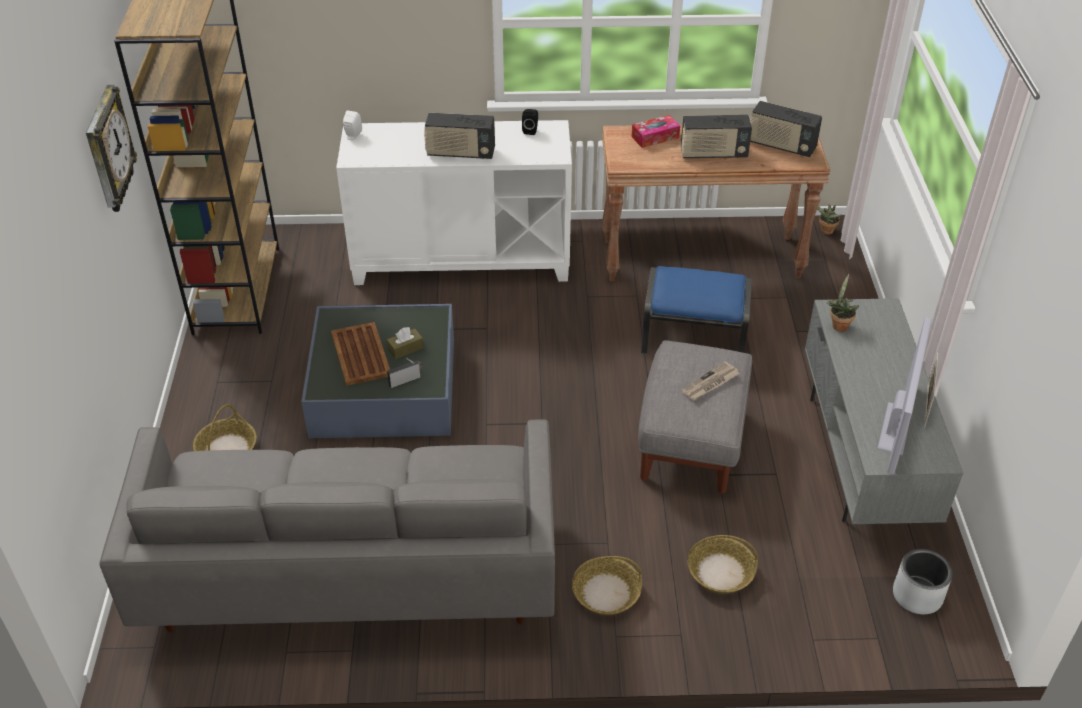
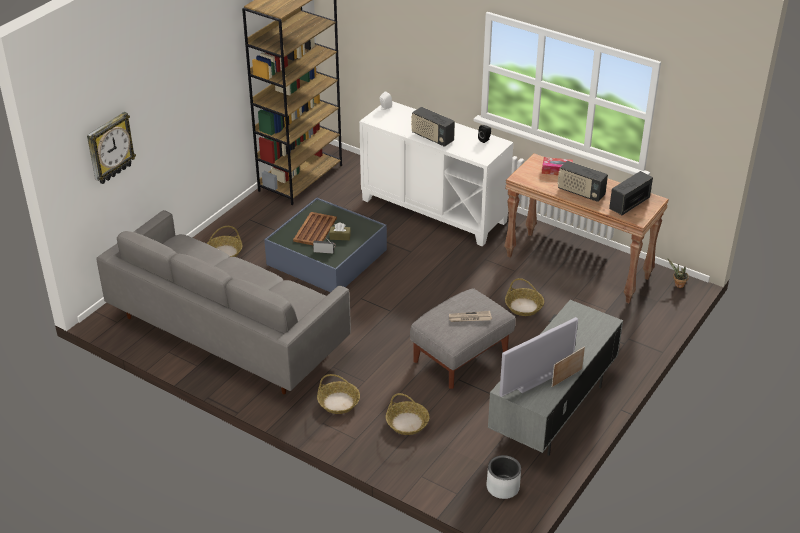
camera: 35 degrees right, 5 degrees down
wall clock [86,85,137,212] -> wall clock moved to [87,112,136,184]
blue ottoman [641,266,752,354] -> basket [505,278,544,316]
radio [750,101,822,157] -> radio turned 75 degrees clockwise [609,171,653,215]
potted plant [826,274,859,332] -> none

